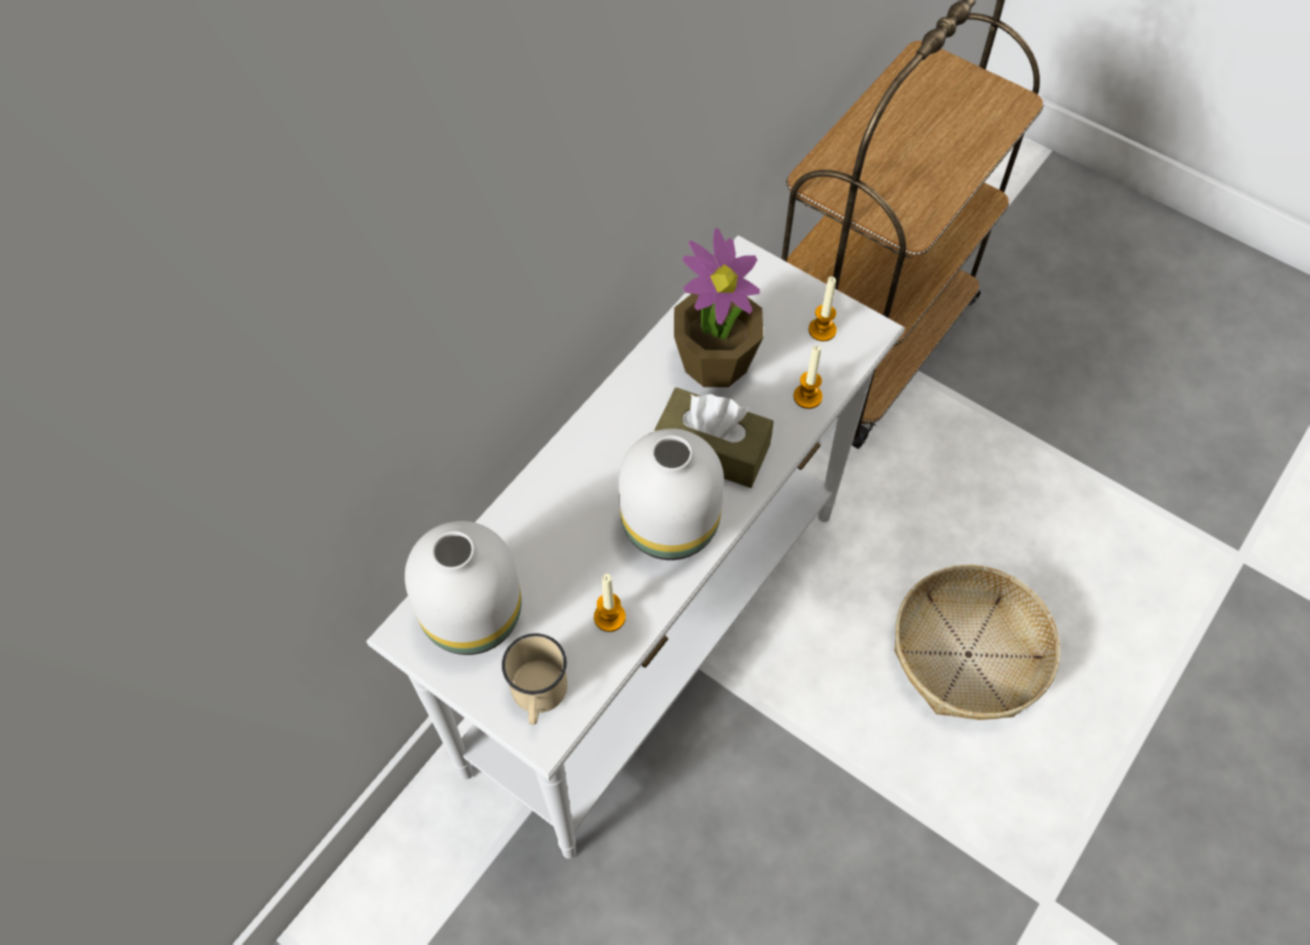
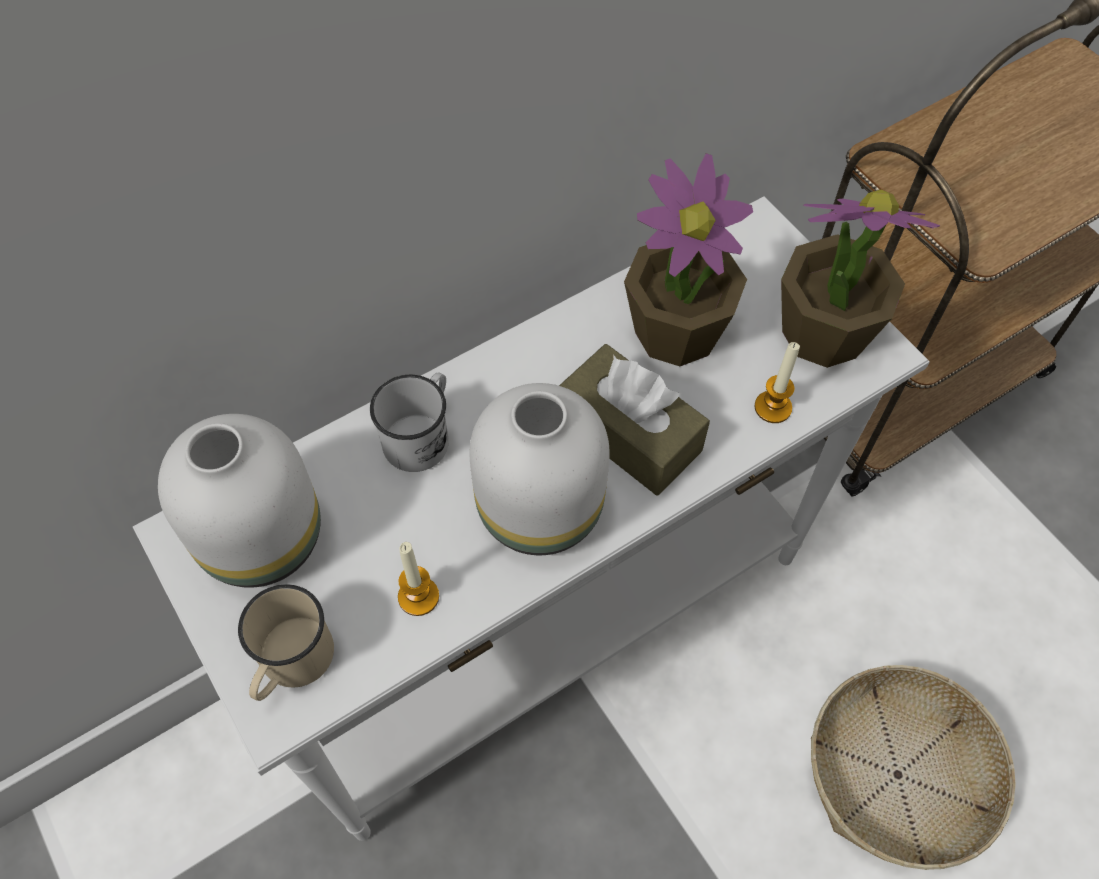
camera: 20 degrees right, 0 degrees up
candle [808,276,837,341] -> potted plant [781,189,940,368]
none -> white mug [370,372,449,472]

